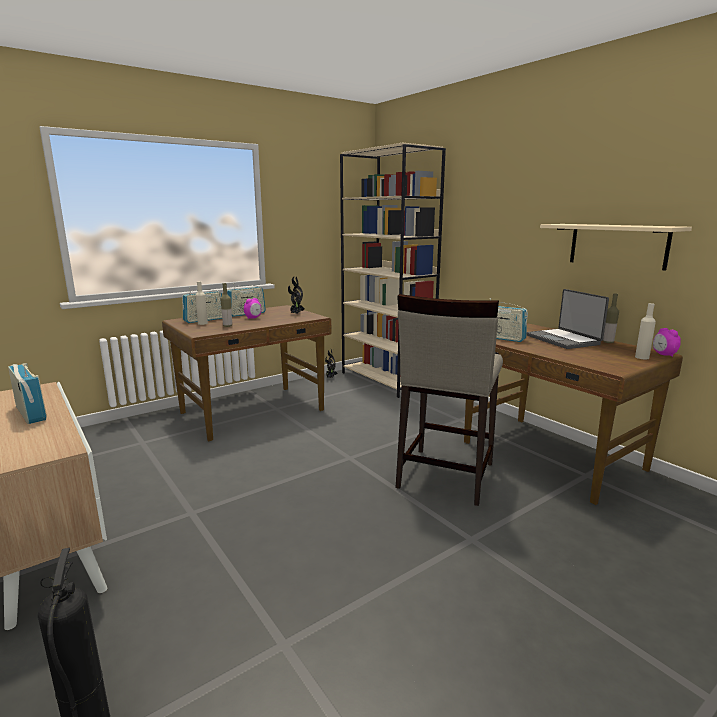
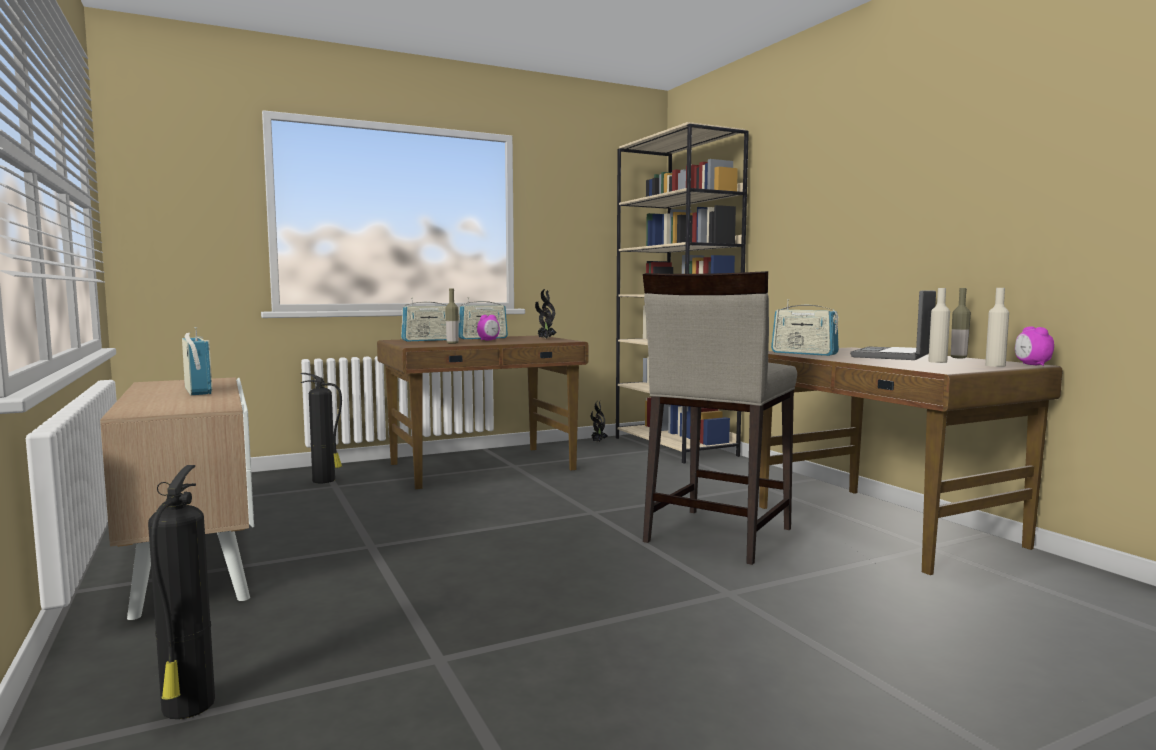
camera: 10 degrees right, 10 degrees down
beige bottle [195,281,208,325] -> beige bottle moved to [928,288,950,363]
laptop [527,289,609,349] -> laptop turned 45 degrees clockwise [850,291,936,360]
beige shelf [540,224,692,271] -> none
none -> fire extinguisher [301,373,342,483]

